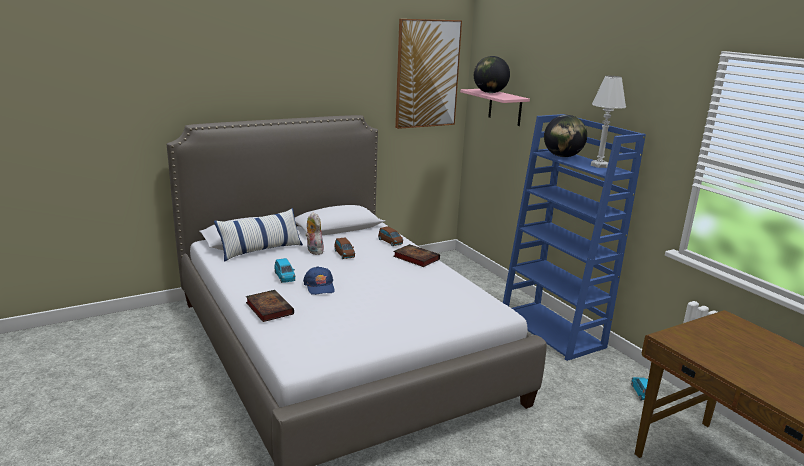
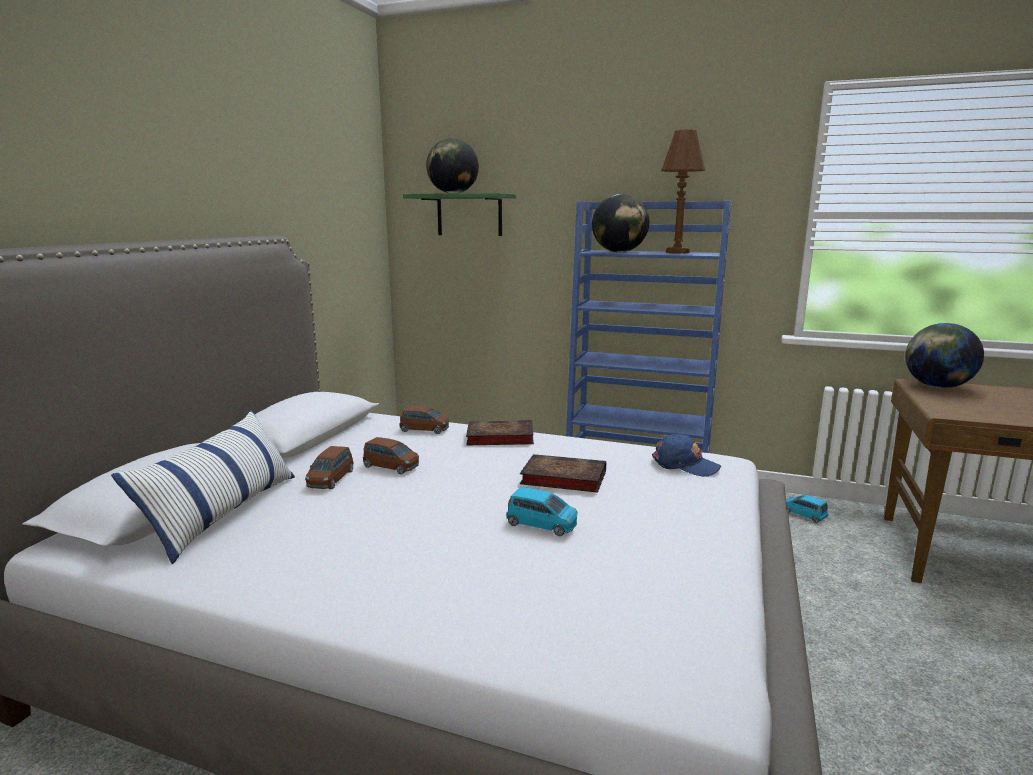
camera: 40 degrees left, 5 degrees down
book [246,290,294,322] -> book moved to [520,454,606,493]
blue toy car [274,258,295,283] -> blue toy car moved to [506,487,577,536]
blue cap [303,266,335,295] -> blue cap moved to [652,434,721,477]
plush toy [305,212,324,255] -> brown toy car [305,446,353,489]
picture [395,19,462,129] -> none
pink shelf [460,89,530,126] -> green shelf [403,193,516,236]
white table lamp [591,76,626,168] -> brown table lamp [661,129,705,254]
none -> globe [905,323,984,388]

